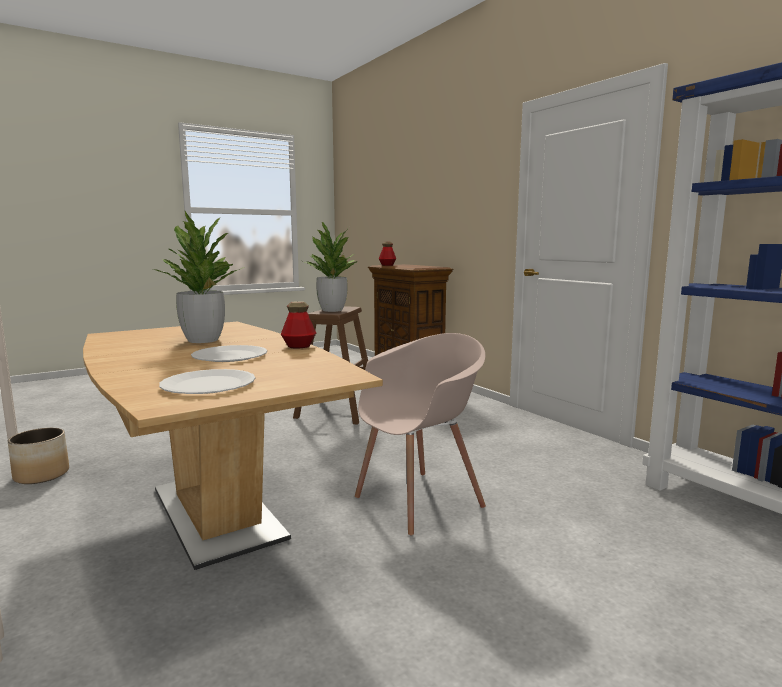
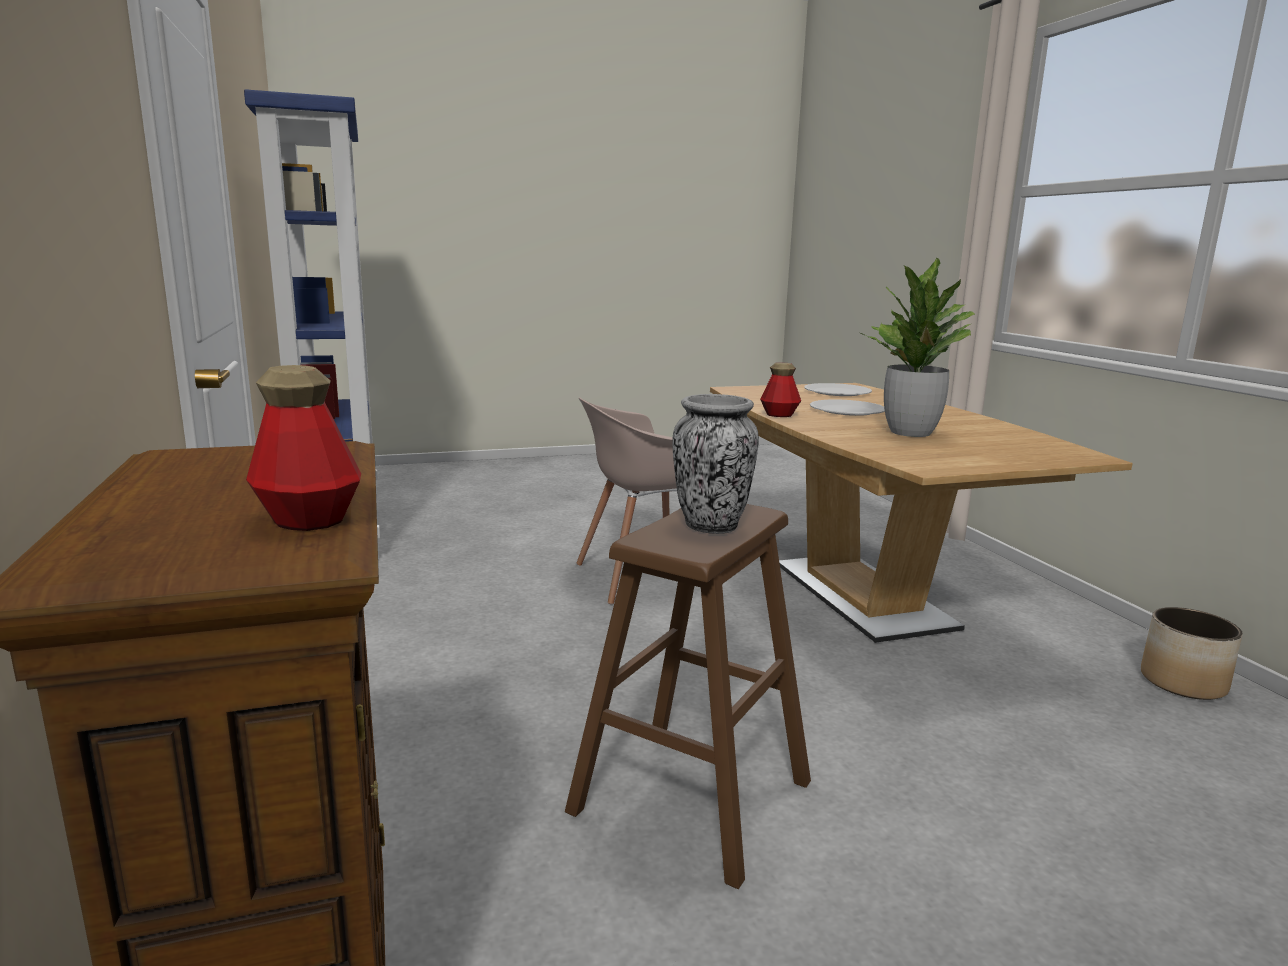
camera: 165 degrees left, 5 degrees up
potted plant [305,222,357,312] -> vase [672,394,759,534]

